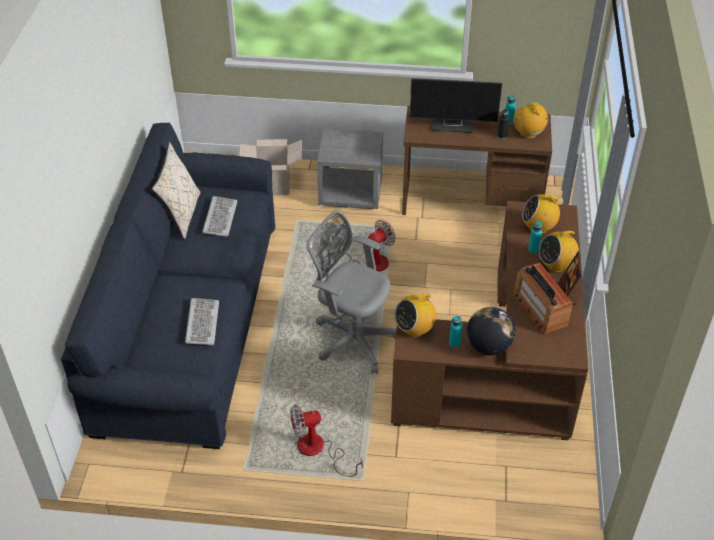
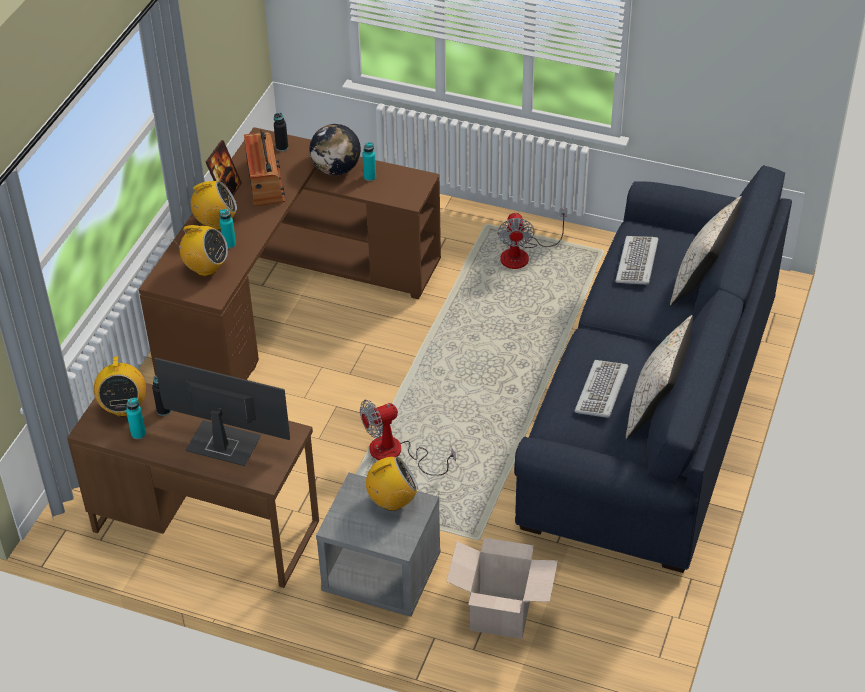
camera: 165 degrees left, 0 degrees up
fan [290,404,363,477] -> fan turned 90 degrees clockwise [498,208,567,269]
grey office chair [307,210,397,374] -> none
radio [395,289,436,337] -> radio moved to [366,457,418,511]
none -> black bottle [274,113,288,151]
none -> beige pillow [670,196,742,306]

